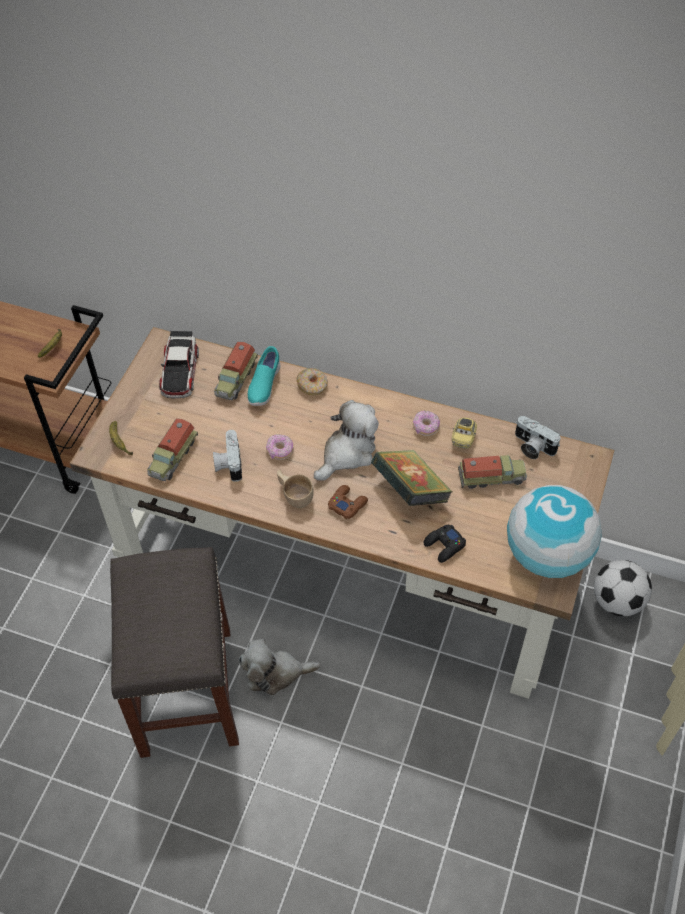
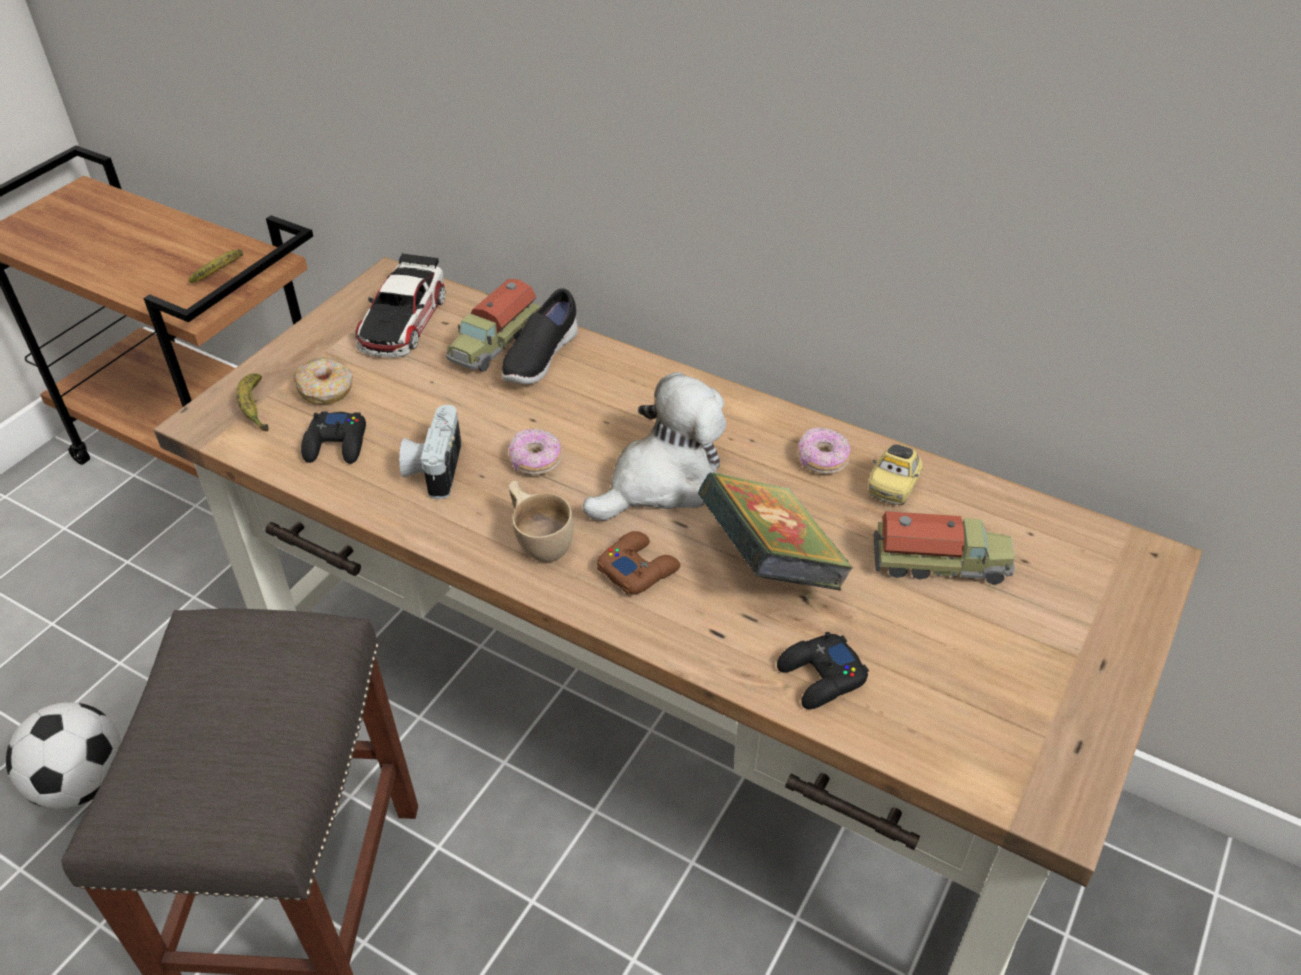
camera: 10 degrees right, 10 degrees down
toy truck [147,418,198,481] -> black game controller [301,412,366,464]
plush toy [239,639,321,695] -> none
turquoise shoe [248,346,280,406] -> black shoe [502,288,578,384]
donut [296,368,328,395] -> donut moved to [293,358,353,405]
globe [507,485,602,578] -> none
camera [515,416,561,459] -> none
football [594,560,652,616] -> football moved to [6,702,121,809]

